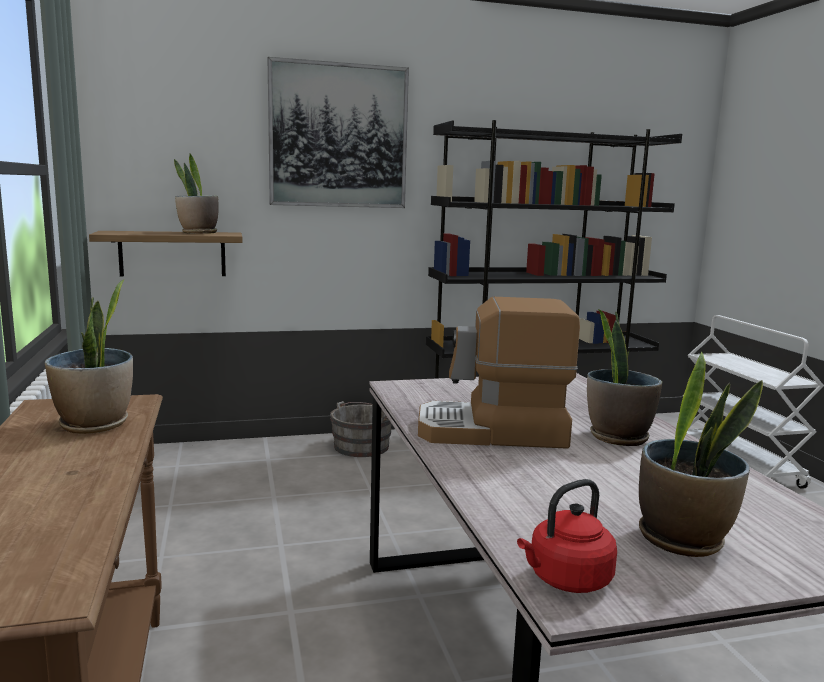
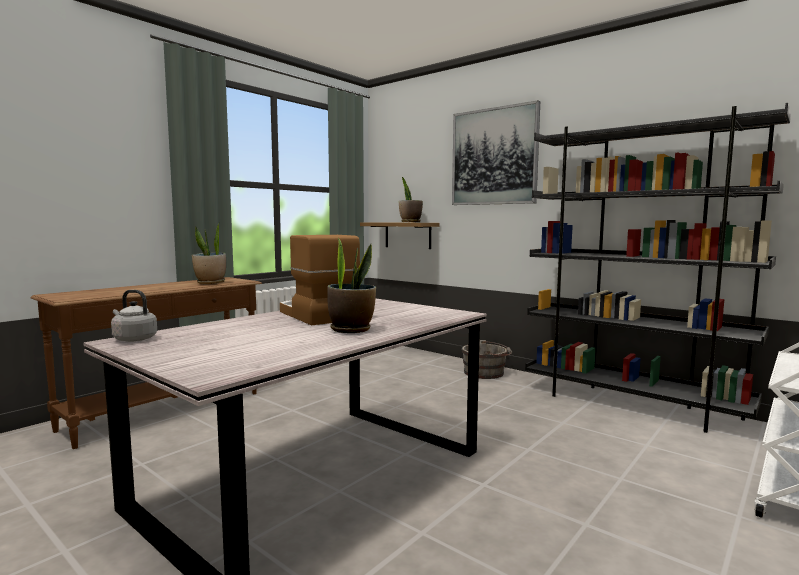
camera: 55 degrees right, 5 degrees down
red kettle [517,479,617,593] -> grey kettle [111,290,157,342]
potted plant [639,352,763,557] -> none

